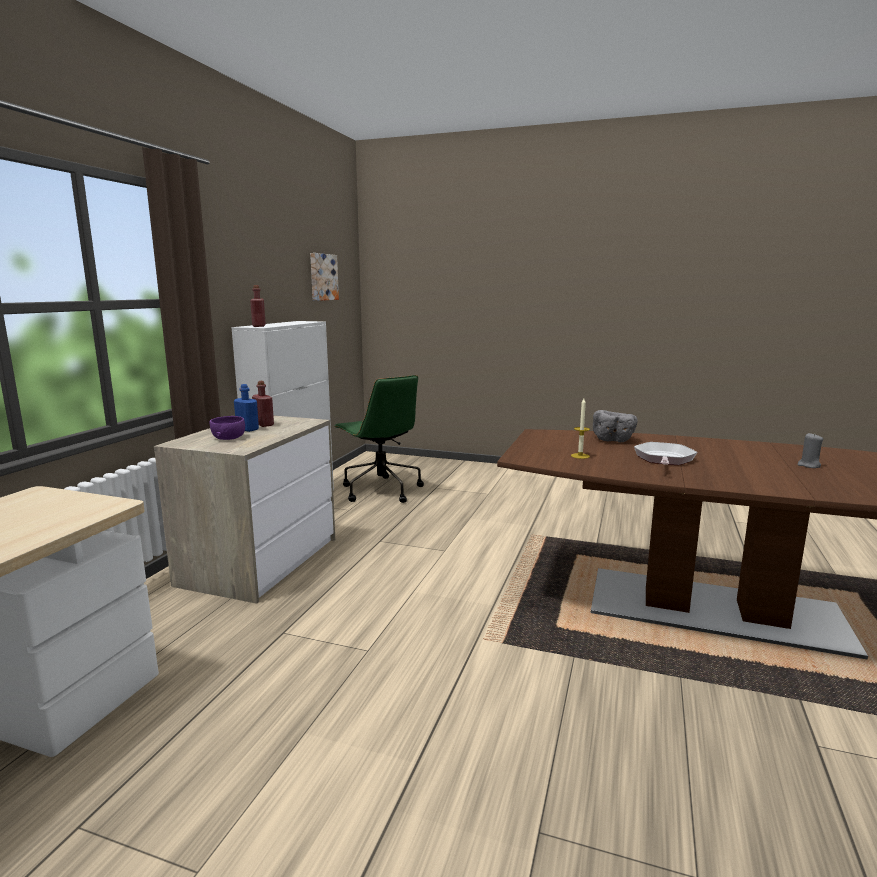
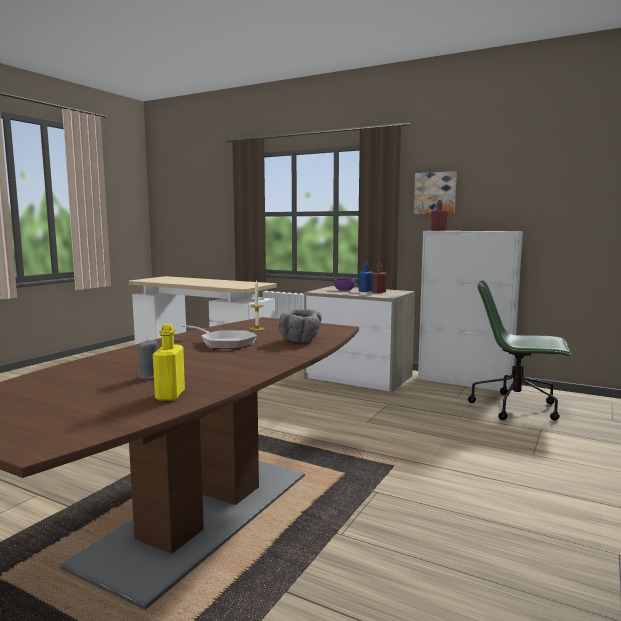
camera: 100 degrees right, 5 degrees down
picture [310,253,339,301] -> picture moved to [414,171,457,214]
green office chair [334,375,424,503] -> green office chair turned 45 degrees clockwise [468,280,572,421]
none -> yellow bottle [153,324,185,401]

